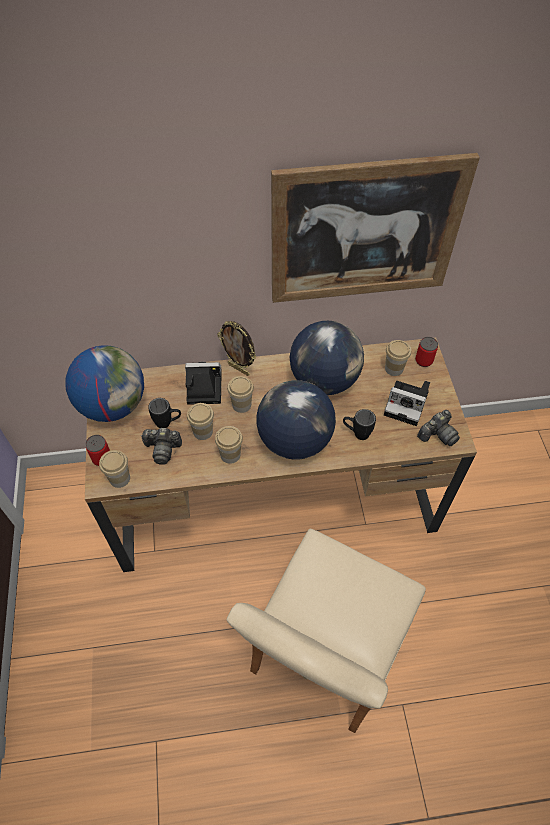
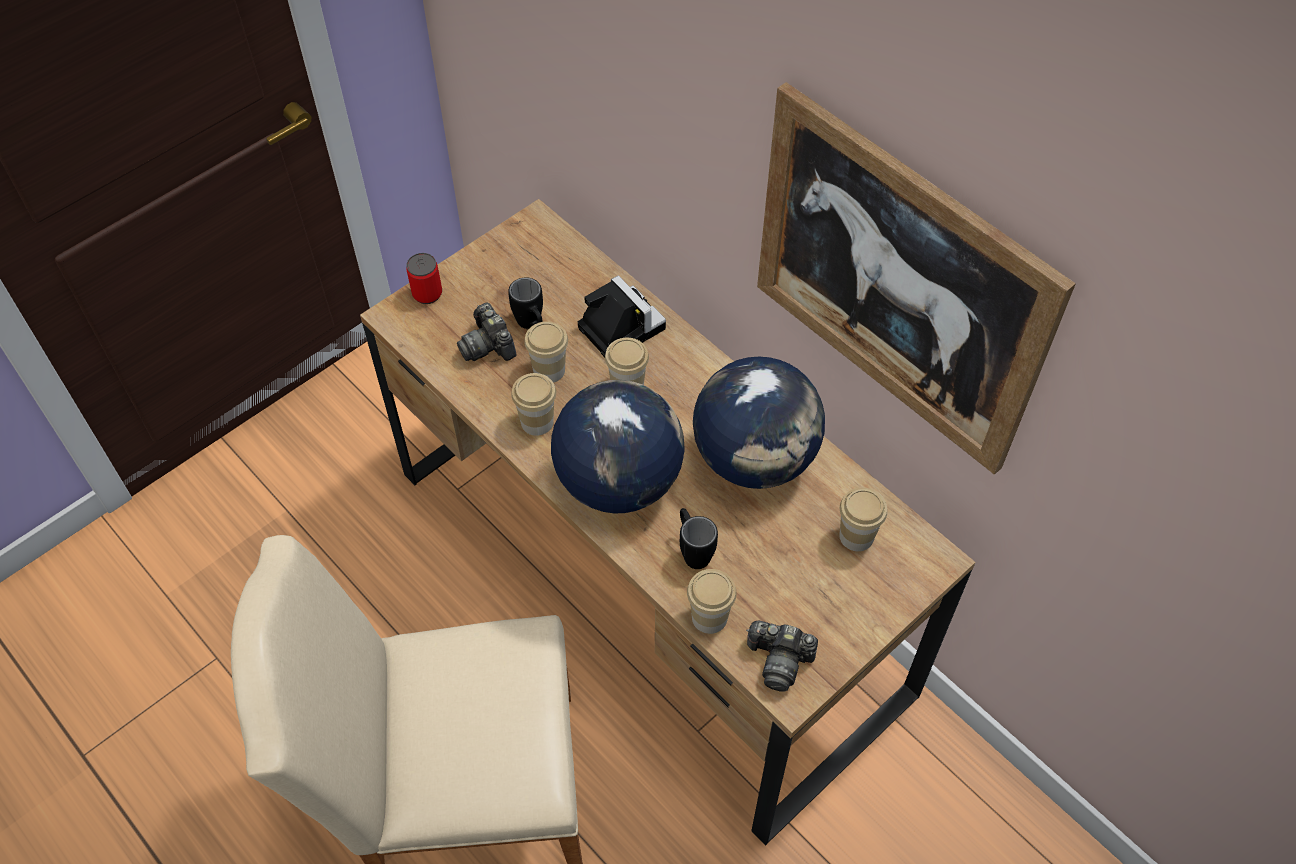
camera: 55 degrees right, 0 degrees up
globe [66,345,144,422] -> none
cup [99,450,130,488] -> cup moved to [687,569,737,634]
picture frame [217,321,256,376] -> none
camera [384,381,430,426] -> none
can [415,337,438,367] -> none

